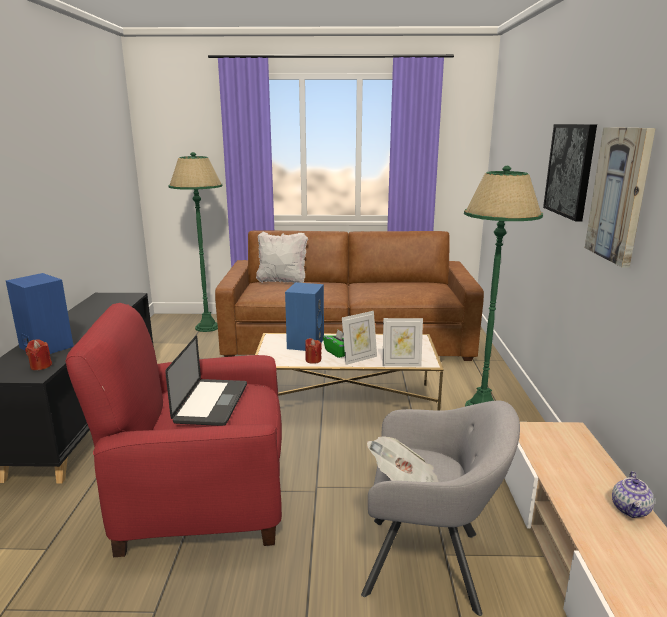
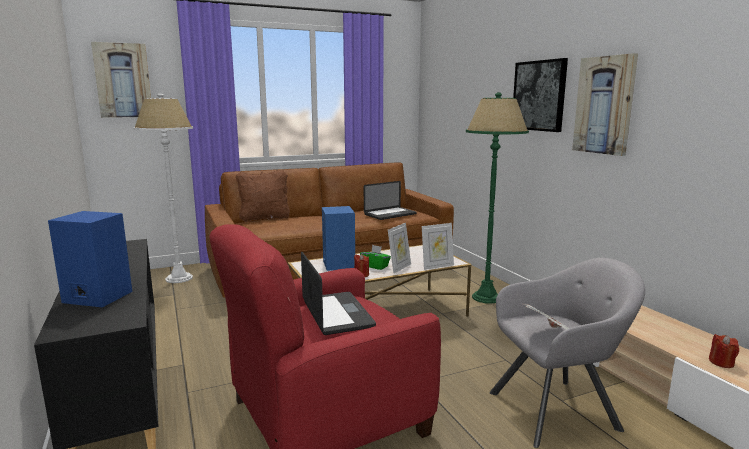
camera: 25 degrees left, 5 degrees down
red candle [25,339,52,370] -> red candle moved to [709,334,739,368]
green floor lamp [168,152,222,332] -> white floor lamp [133,93,193,283]
white pillow [256,232,308,283] -> brown pillow [236,170,290,222]
teapot [612,471,654,518] -> none
none -> picture [91,42,151,118]
none -> laptop [364,181,417,220]

